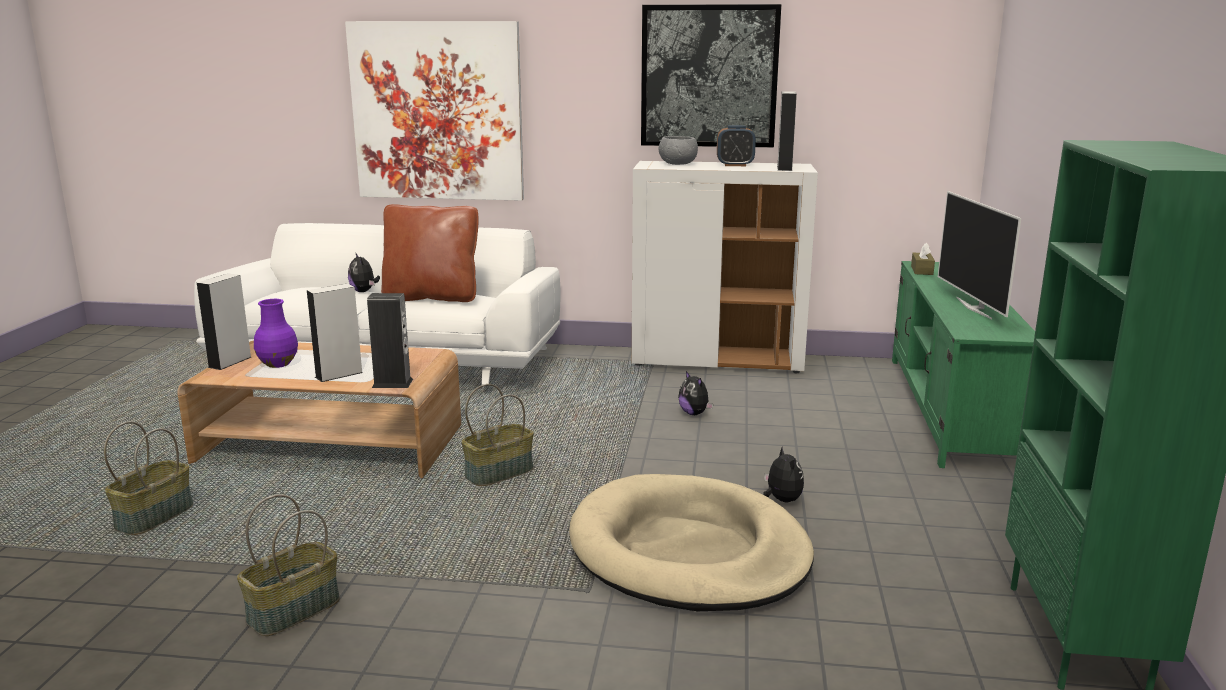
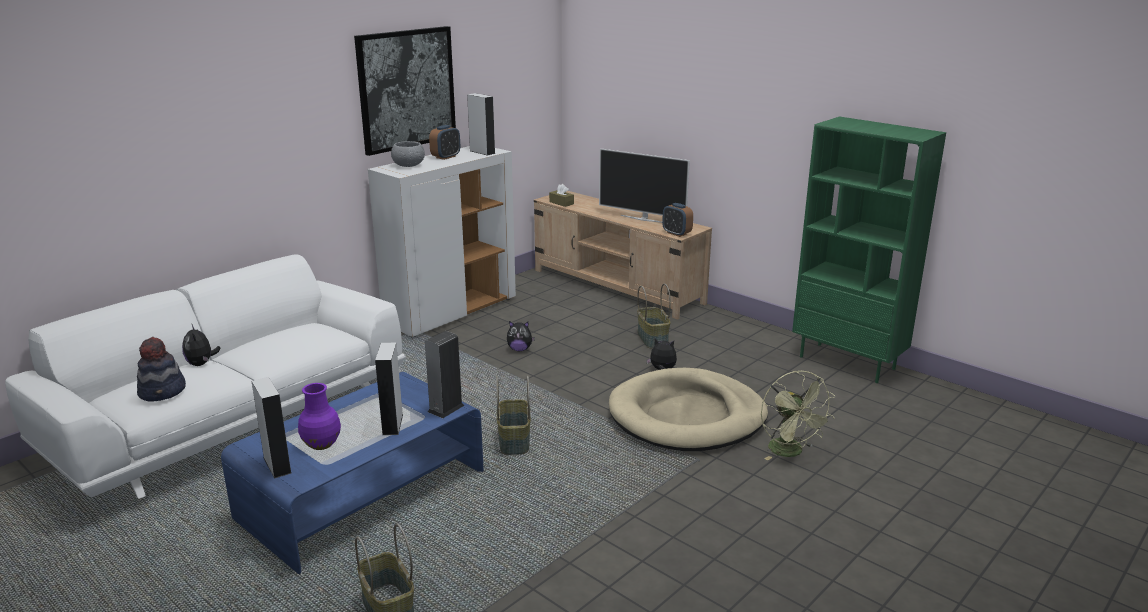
camera: 55 degrees left, 5 degrees up
brown coffee table [177,341,461,478] -> blue coffee table [221,372,484,574]
basket [237,494,340,636] -> basket moved to [637,283,671,349]
picture [345,21,524,201] -> none
plush toy [348,252,380,292] -> plush toy turned 60 degrees clockwise [182,325,221,366]
brown pillow [381,204,478,302] -> none
green tv stand [892,261,1035,468] -> beige tv stand [534,191,712,320]
none -> hat [137,337,186,402]
none -> alarm clock [662,203,693,237]
none -> green fan [761,371,836,460]

